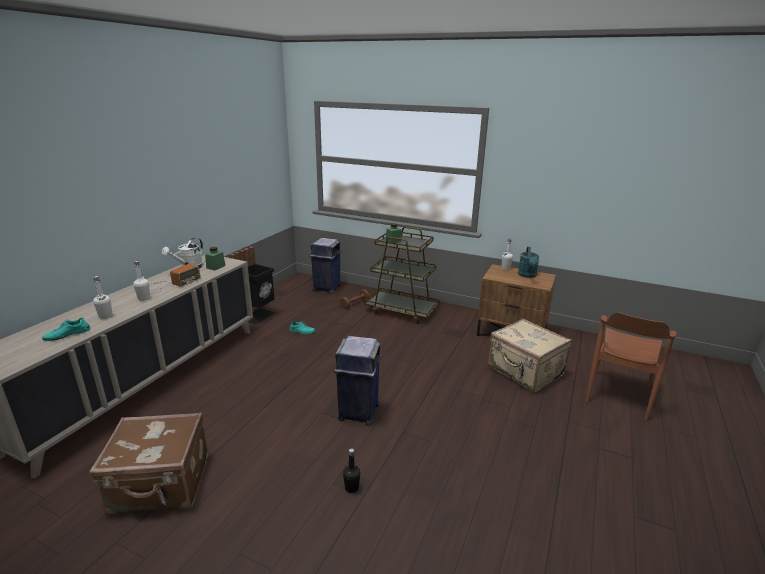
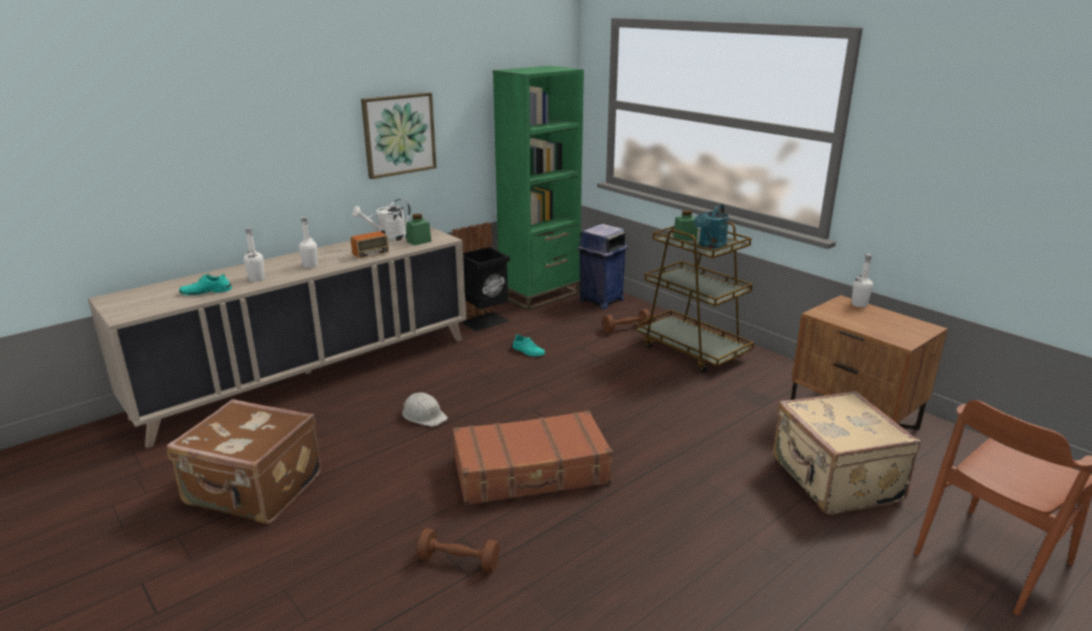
camera: 25 degrees right, 0 degrees up
blue trash can [334,336,382,426] -> brown suitcase [453,411,613,505]
black bottle [343,448,360,493] -> brown dumbbell [417,528,500,573]
turquoise watering can [518,247,539,278] -> turquoise watering can moved to [694,204,729,249]
none -> picture [361,92,437,179]
none -> white hard hat [402,393,448,427]
none -> green bookcase [493,66,584,311]

